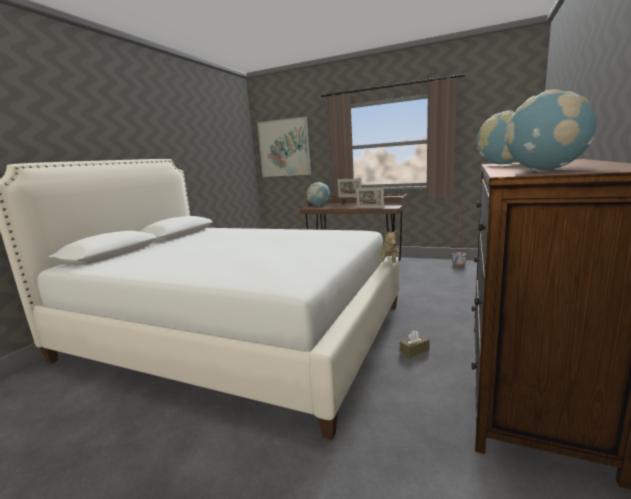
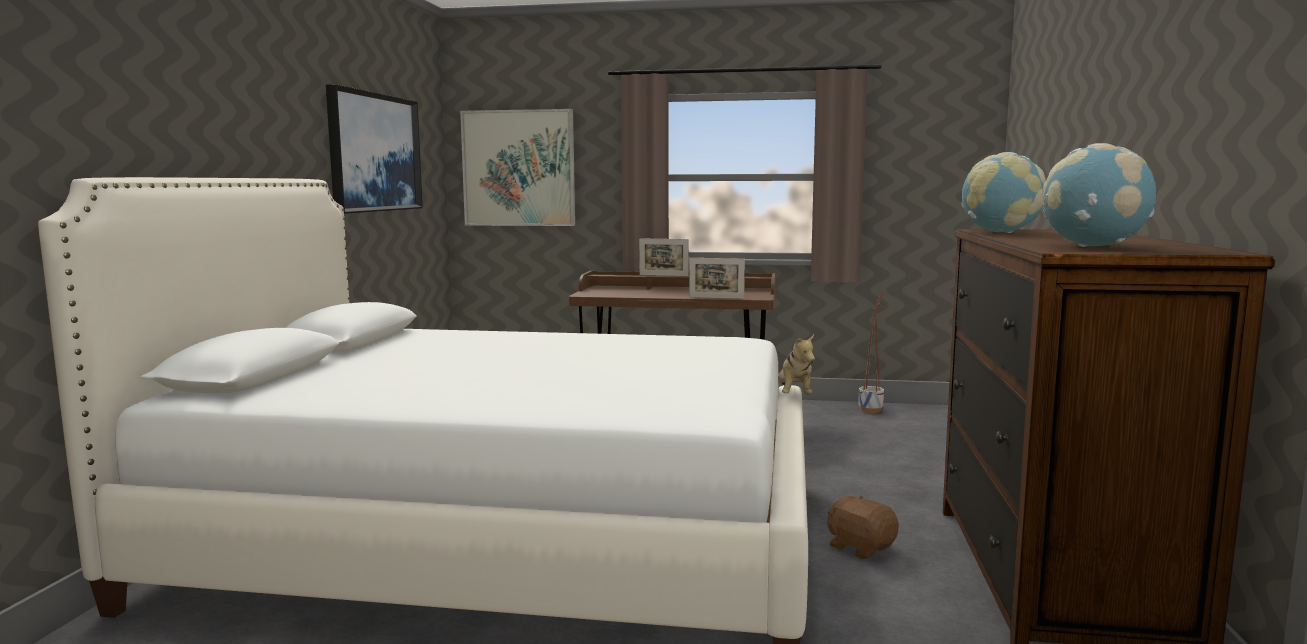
camera: 15 degrees left, 5 degrees down
globe [307,182,330,206] -> none
brown tissue box [400,330,430,358] -> brown plush toy [827,496,899,559]
none -> picture [326,84,423,214]

